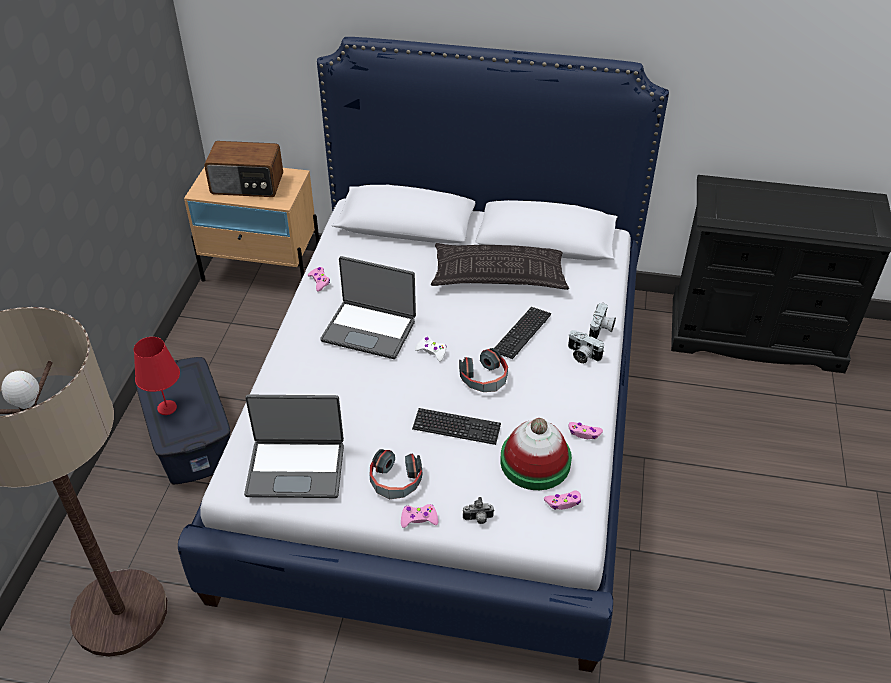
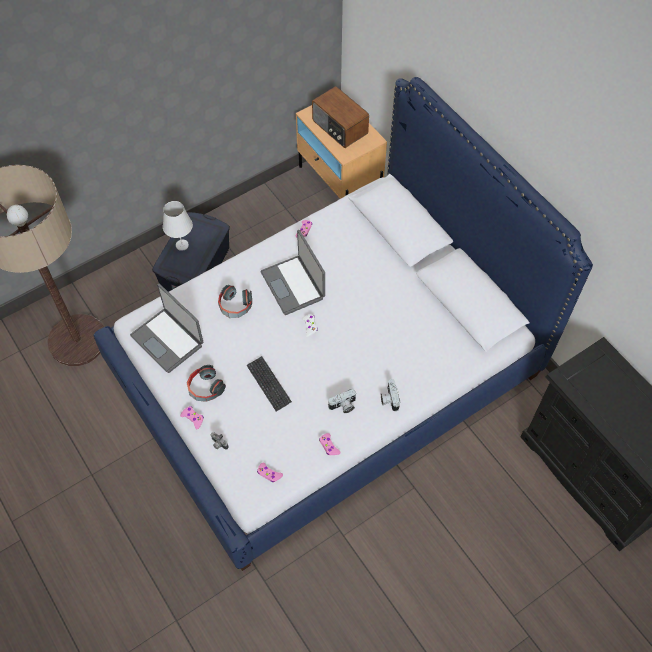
camera: 45 degrees right, 15 degrees up
red table lamp [134,337,180,415] -> white table lamp [163,201,193,251]
pillow [431,243,569,290] -> none
headphones [459,348,508,392] -> headphones moved to [218,285,252,318]
keyboard [494,307,551,359] -> none
hat [500,418,572,490] -> none
camera [589,303,616,339] -> camera moved to [328,389,356,413]

